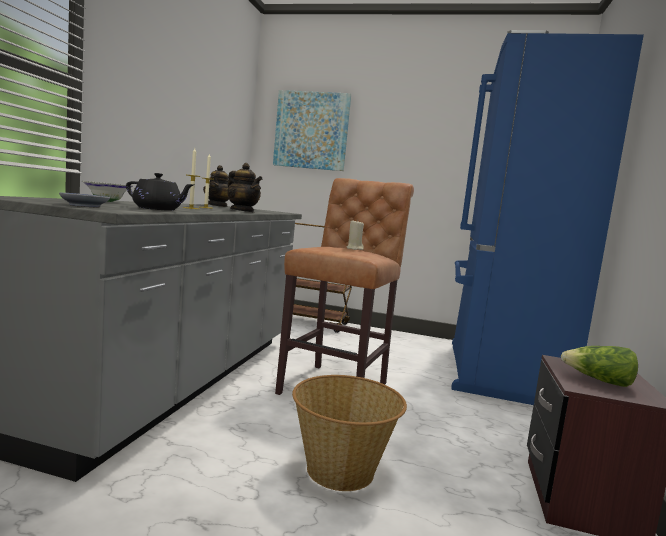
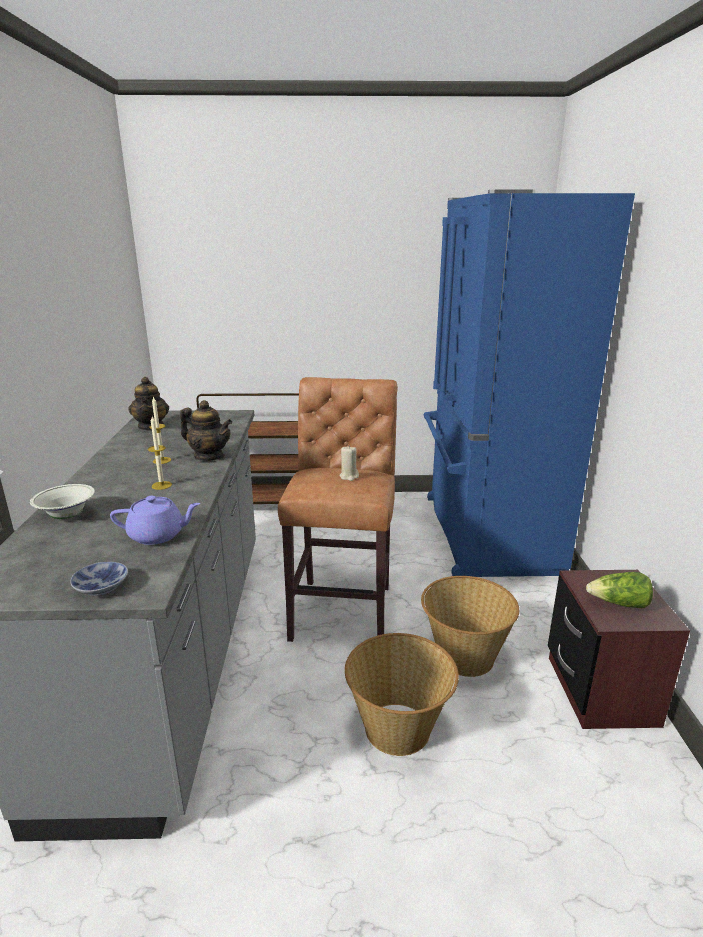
camera: 15 degrees left, 15 degrees up
black teapot [126,173,194,211] -> purple teapot [110,496,200,545]
picture [273,90,351,171] -> none
none -> basket [421,576,519,677]

